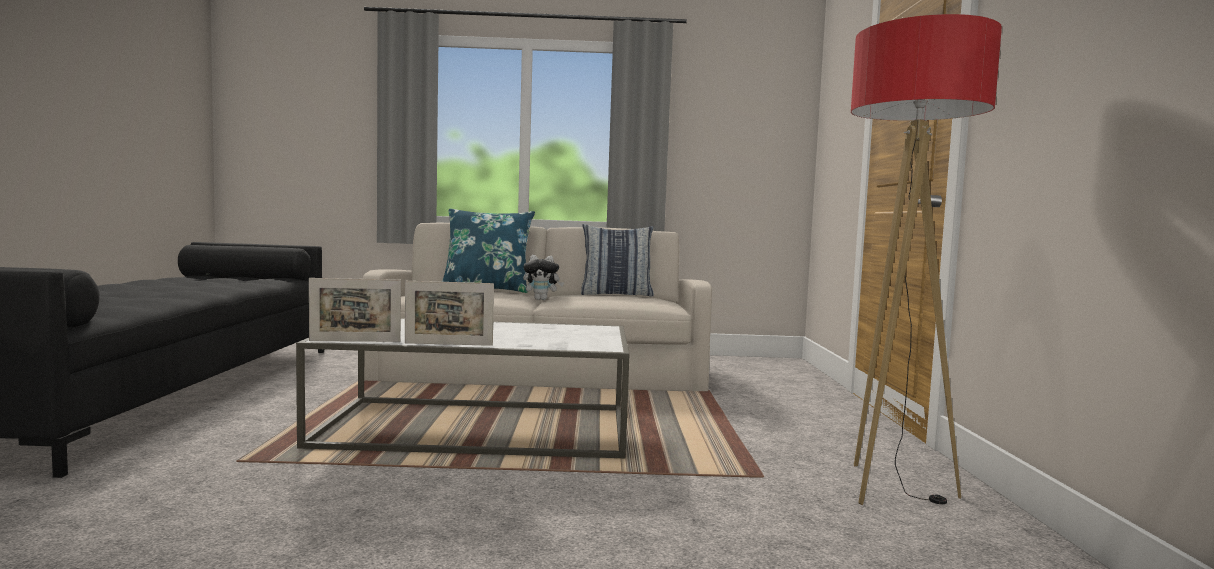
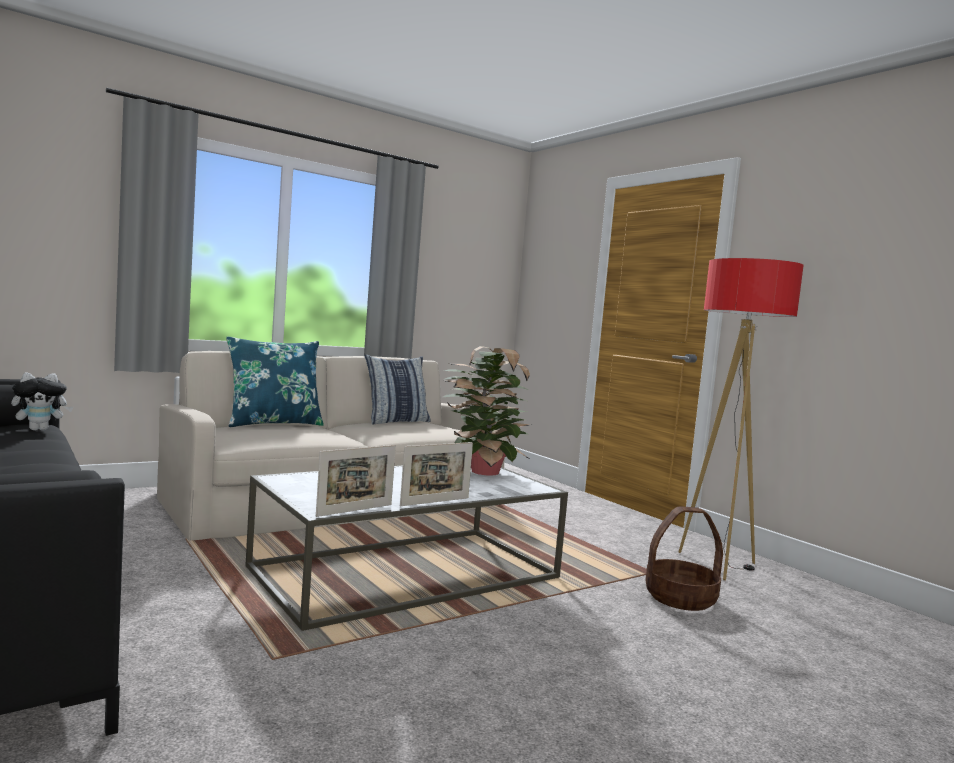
camera: 35 degrees left, 0 degrees up
plush toy [523,255,564,300] -> plush toy moved to [11,373,73,431]
none -> potted plant [442,346,533,476]
none -> basket [645,506,723,611]

